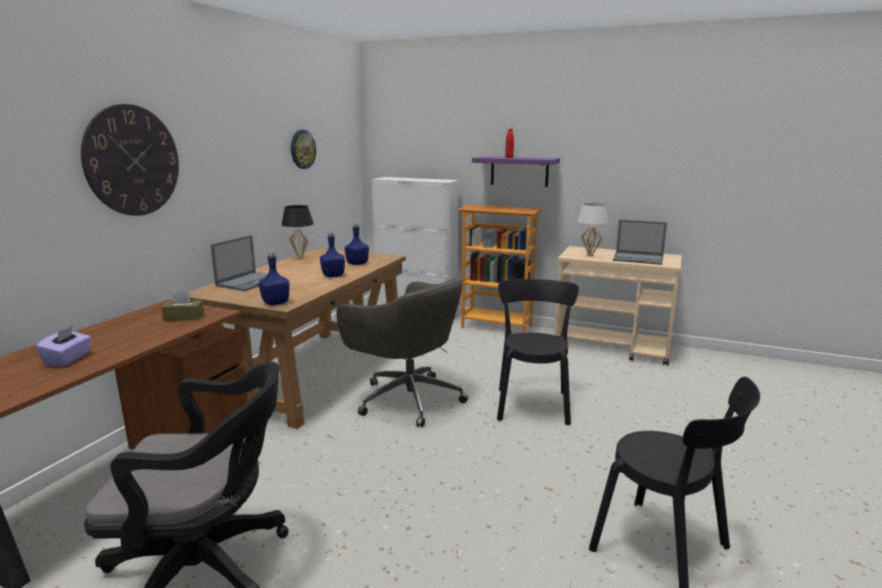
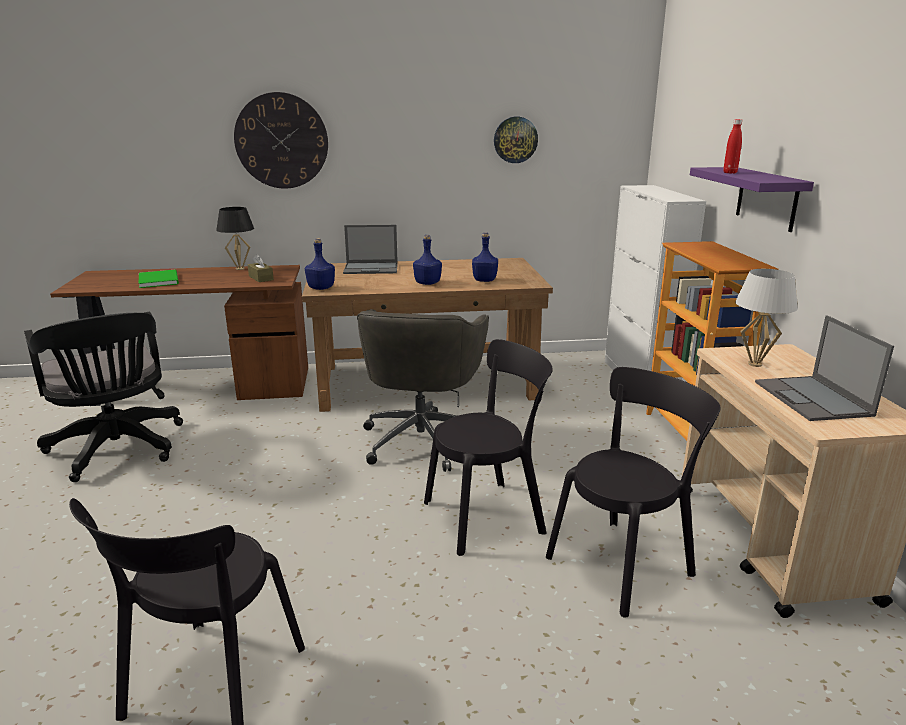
camera: 60 degrees right, 5 degrees up
purple tissue box [35,326,91,366] -> green book [139,269,179,288]
black table lamp [282,205,314,259] -> black table lamp moved to [216,207,254,270]
none -> black chair [546,367,721,618]

